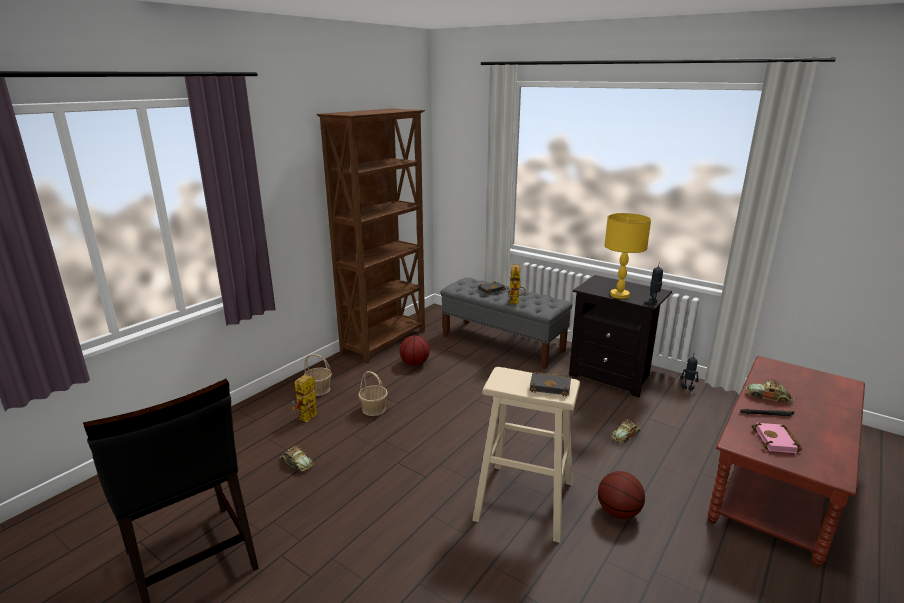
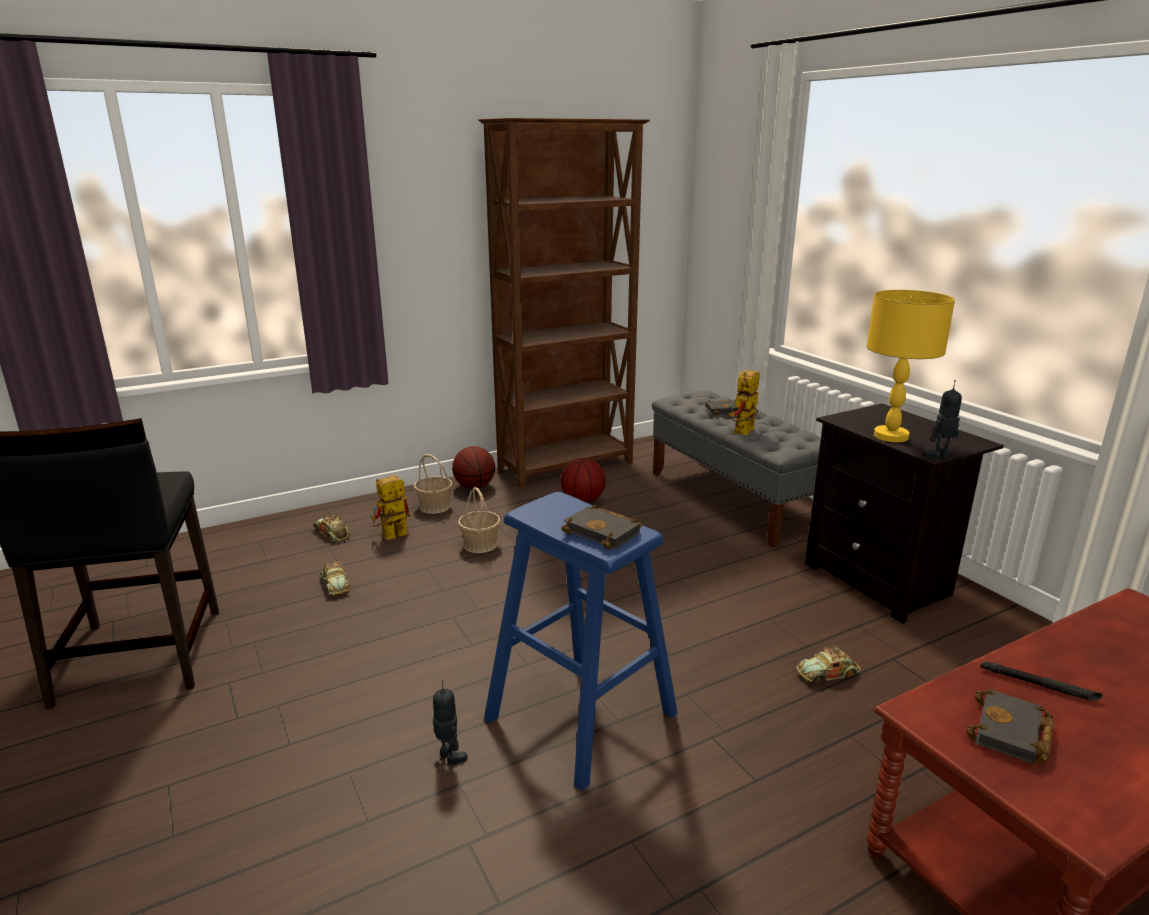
camera: 25 degrees right, 0 degrees up
beige stool [472,367,580,543] -> blue stool [484,492,678,791]
basketball [598,471,645,519] -> basketball moved to [452,446,495,489]
toy robot [680,356,699,390] -> toy robot moved to [433,681,468,765]
toy car [746,379,794,403] -> toy car moved to [313,514,351,542]
pink book [752,423,802,453] -> black book [966,689,1054,764]

